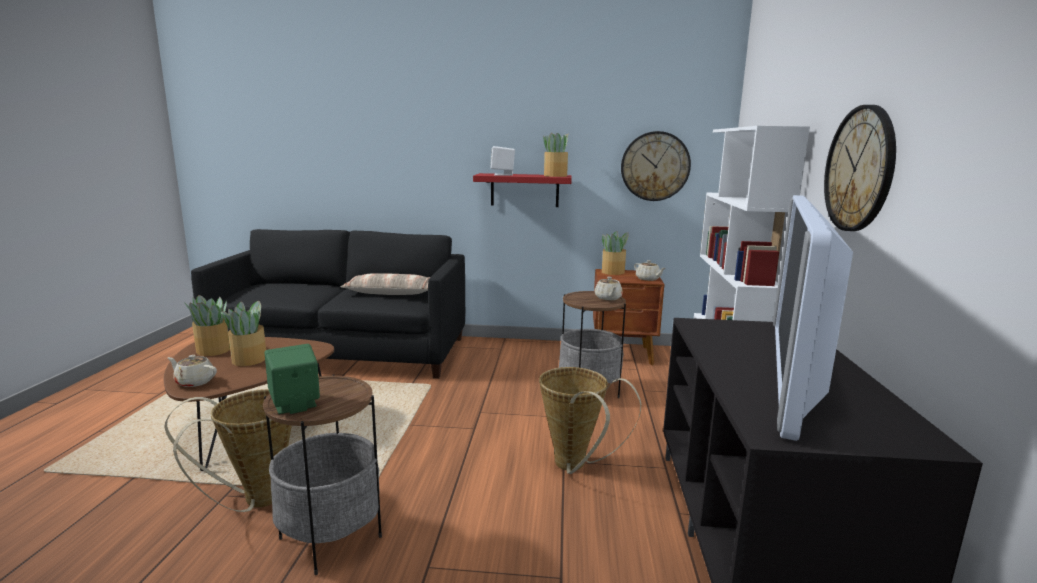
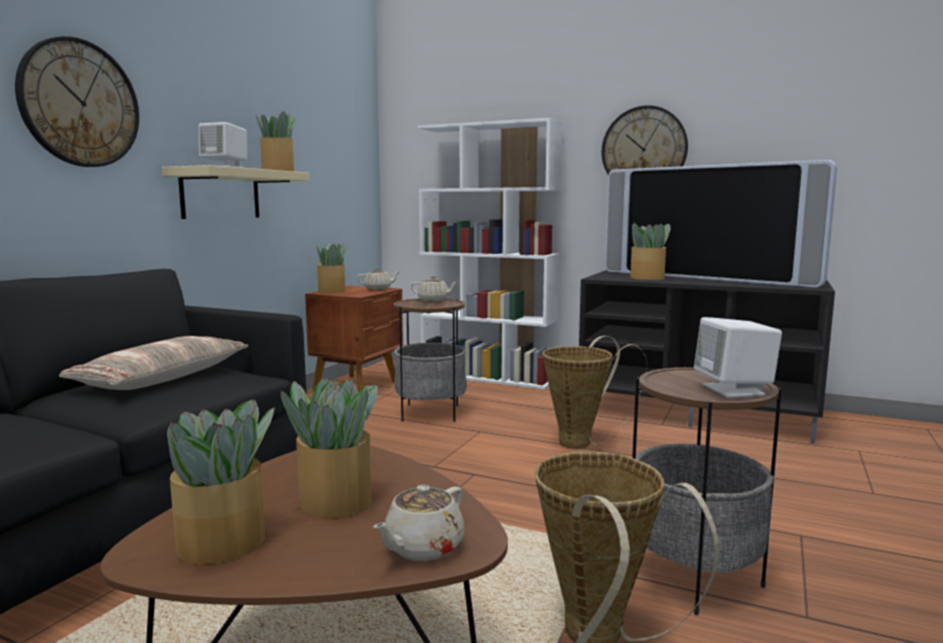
camera: 70 degrees left, 5 degrees down
green speaker [265,344,320,414] -> white speaker [694,317,782,398]
red shelf [473,173,572,207] -> beige shelf [162,165,309,219]
wall clock [621,131,691,201] -> wall clock moved to [15,36,139,167]
none -> potted plant [630,223,671,280]

